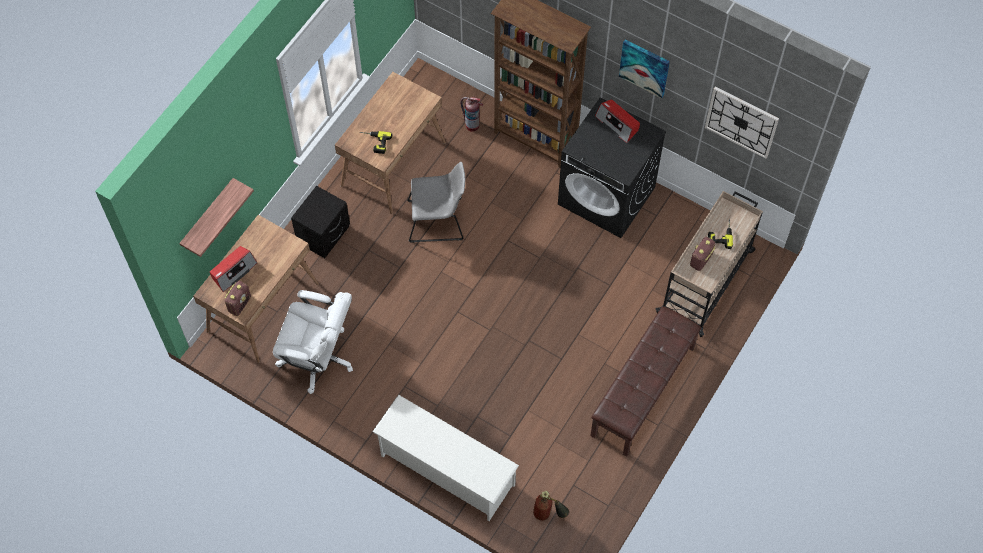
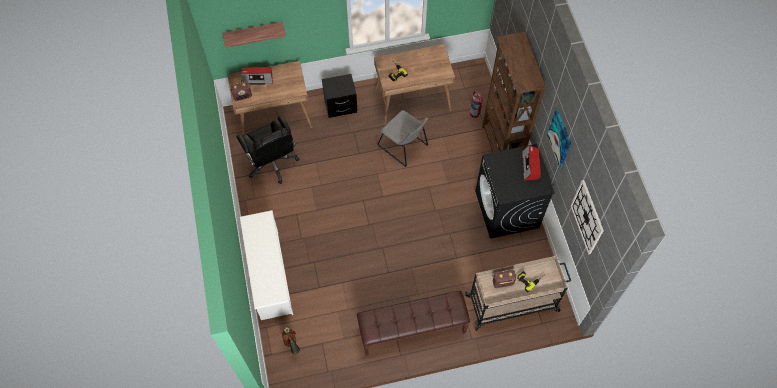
camera: 45 degrees right, 0 degrees up
white office chair [273,290,353,394] -> black office chair [236,116,300,184]

